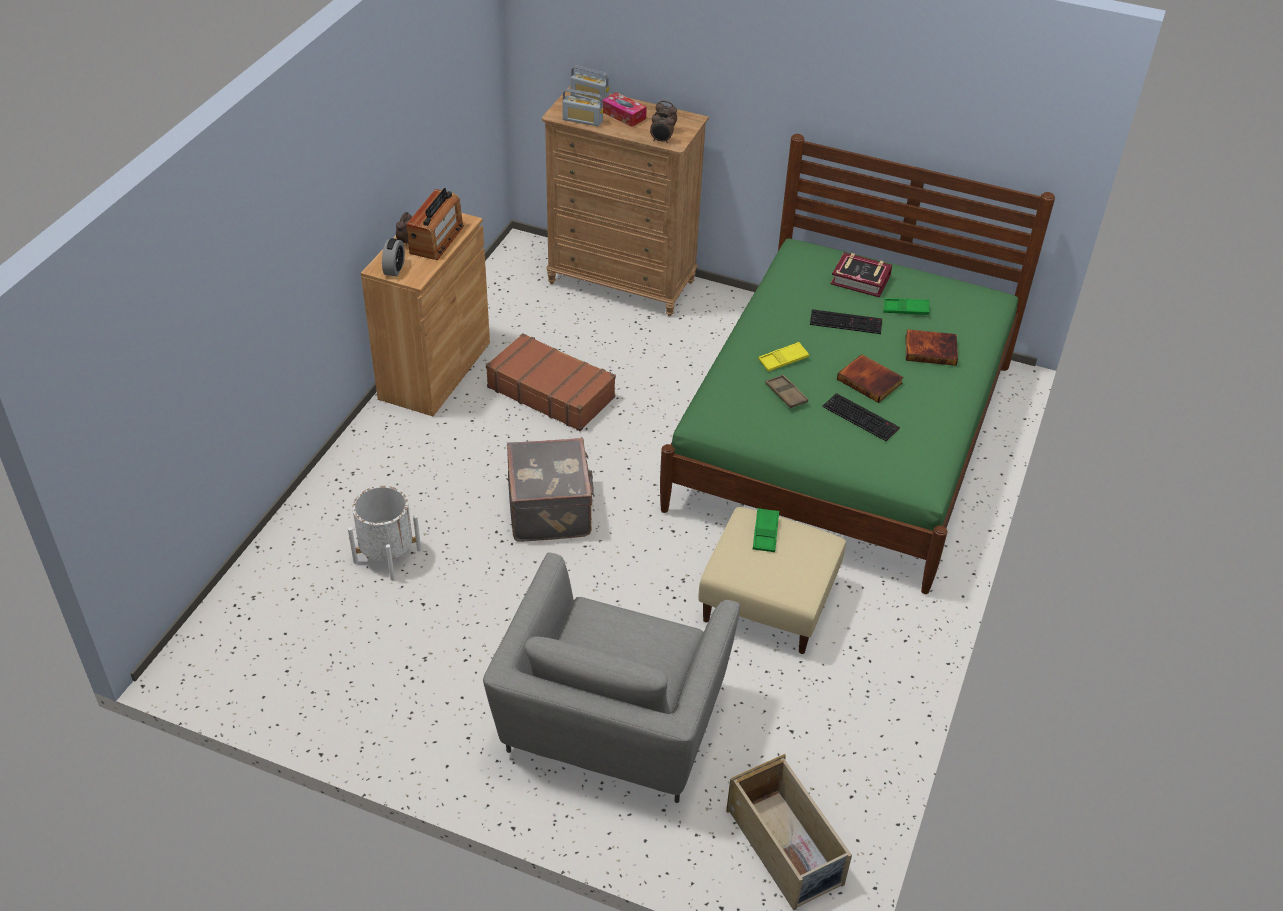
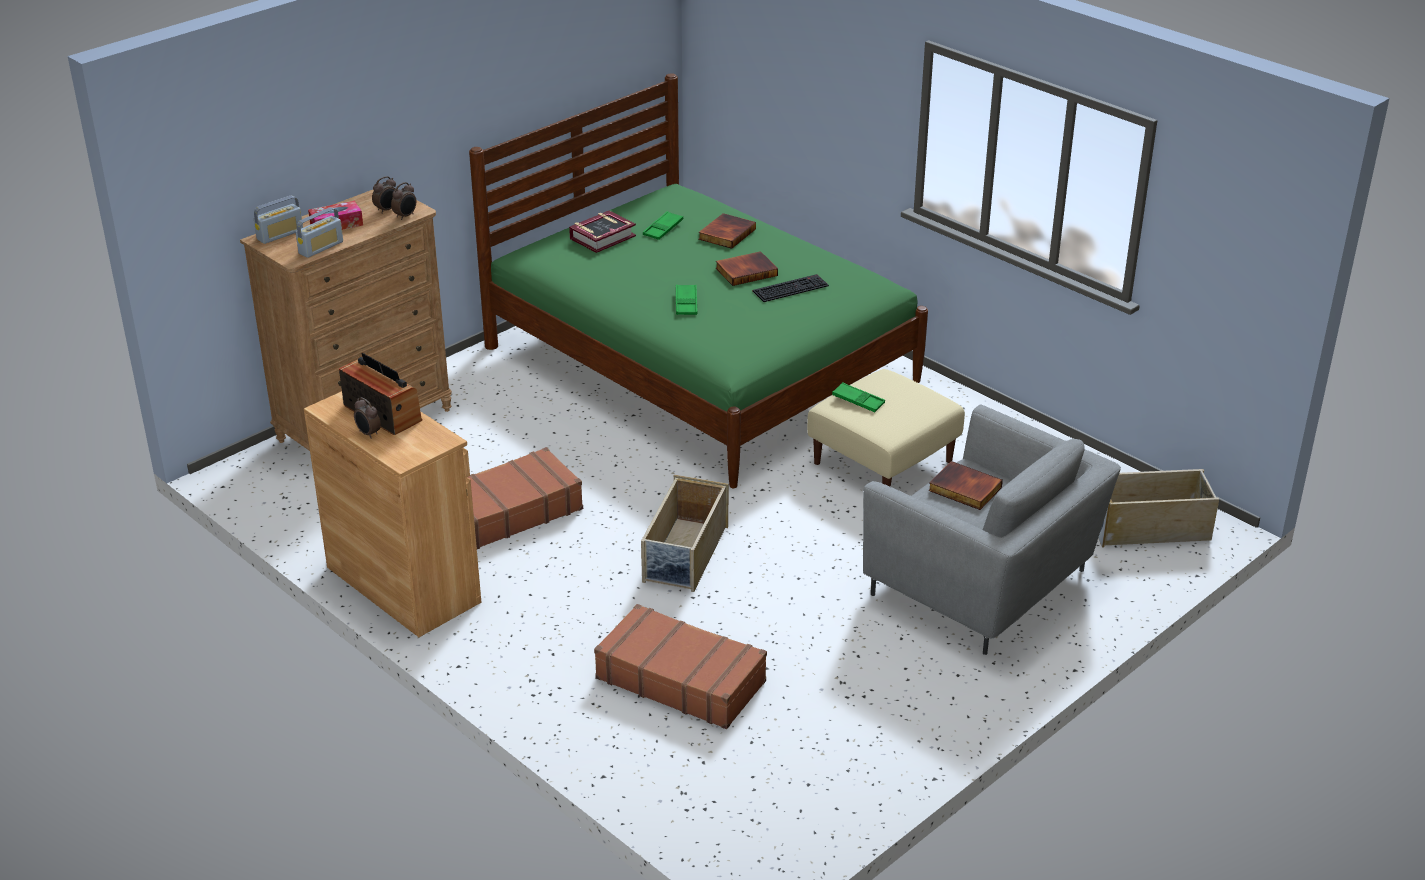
camera: 65 degrees left, 10 degrees down
white planter [348,486,421,581] -> brown suitcase [594,604,767,729]
alarm clock [382,238,405,276] -> none
grey suitcase [507,438,595,542] -> beige storage box [641,475,728,592]
yellow tray [758,342,809,372] -> green tray [676,284,697,315]
brown tray [765,374,808,408] -> none
keyboard [810,309,882,334] -> none
none -> book [928,461,1003,510]

